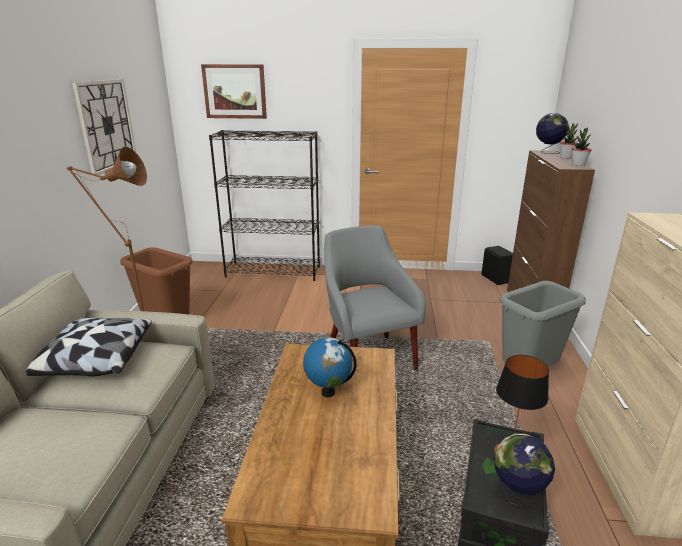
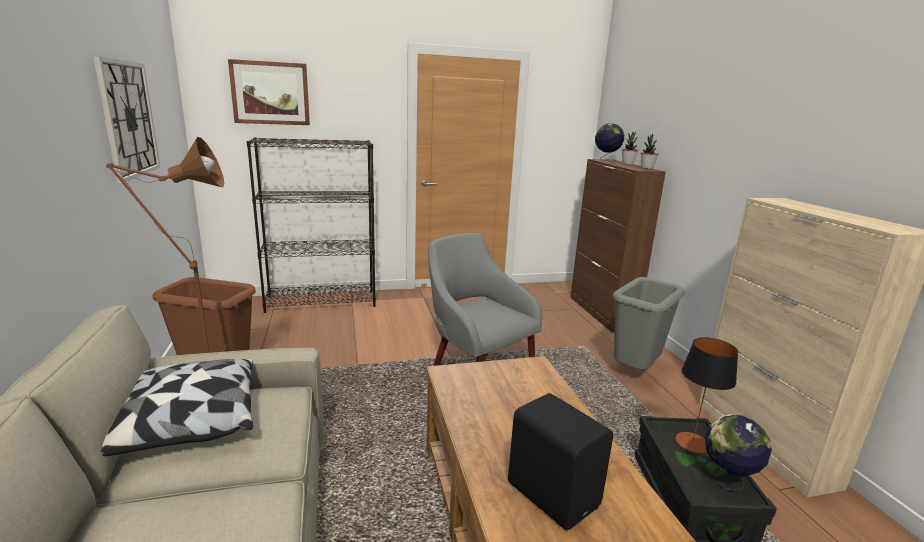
camera: 20 degrees left, 5 degrees down
globe [303,337,357,397] -> none
black speaker [482,246,513,285] -> black speaker moved to [508,393,613,530]

